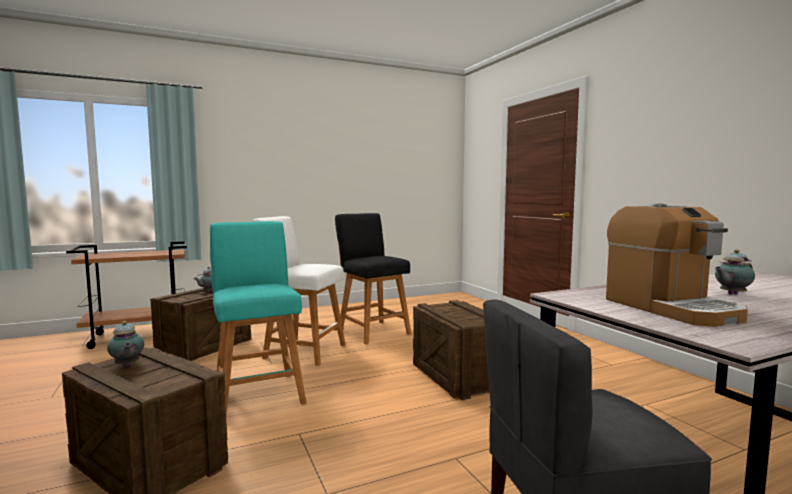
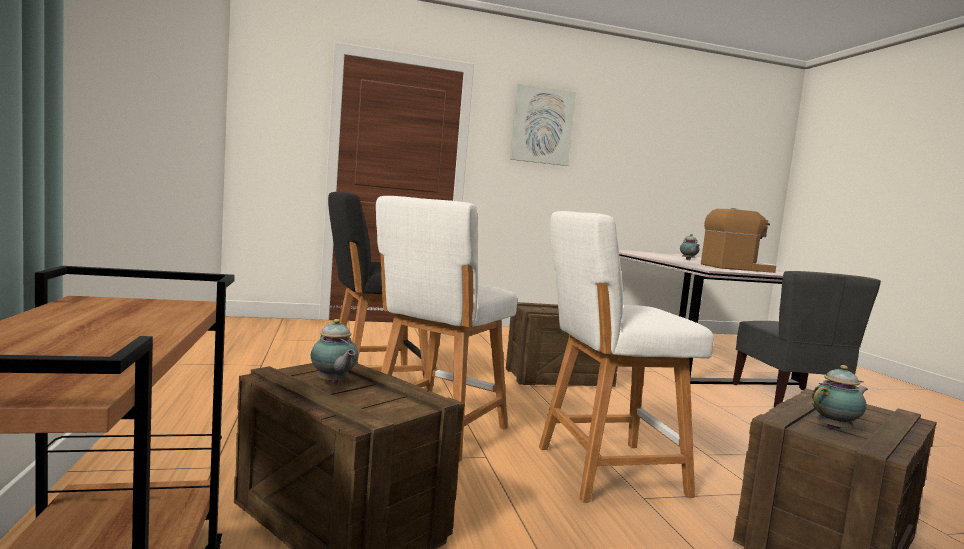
camera: 80 degrees left, 0 degrees up
turquoise stool [210,221,306,416] -> white stool [539,211,714,503]
none -> picture [510,84,576,166]

